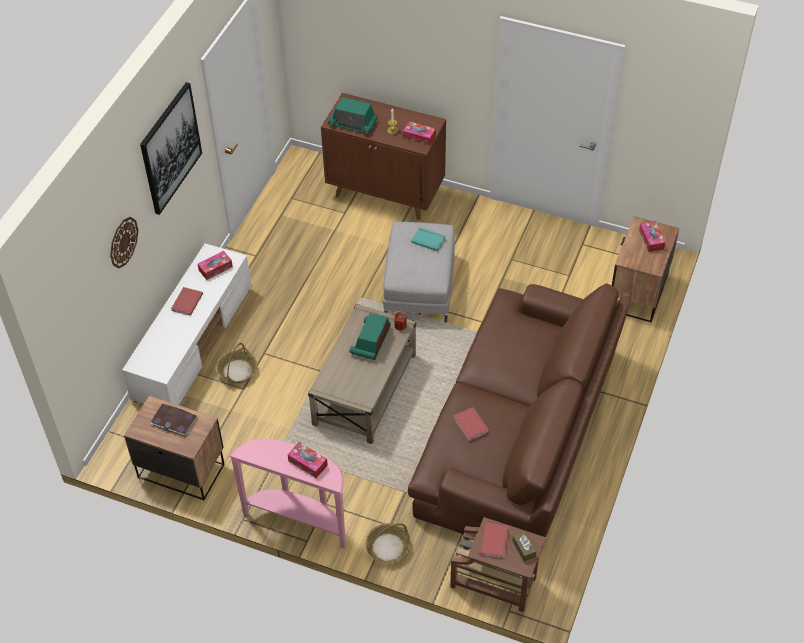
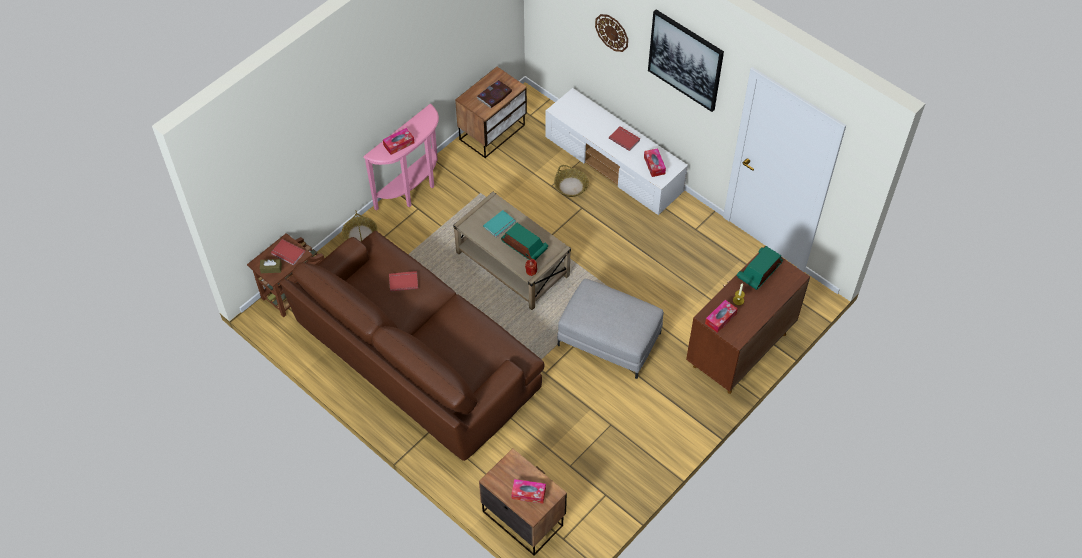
camera: 110 degrees right, 5 degrees up
turquoise book [411,227,446,251] -> turquoise book moved to [483,210,516,238]

